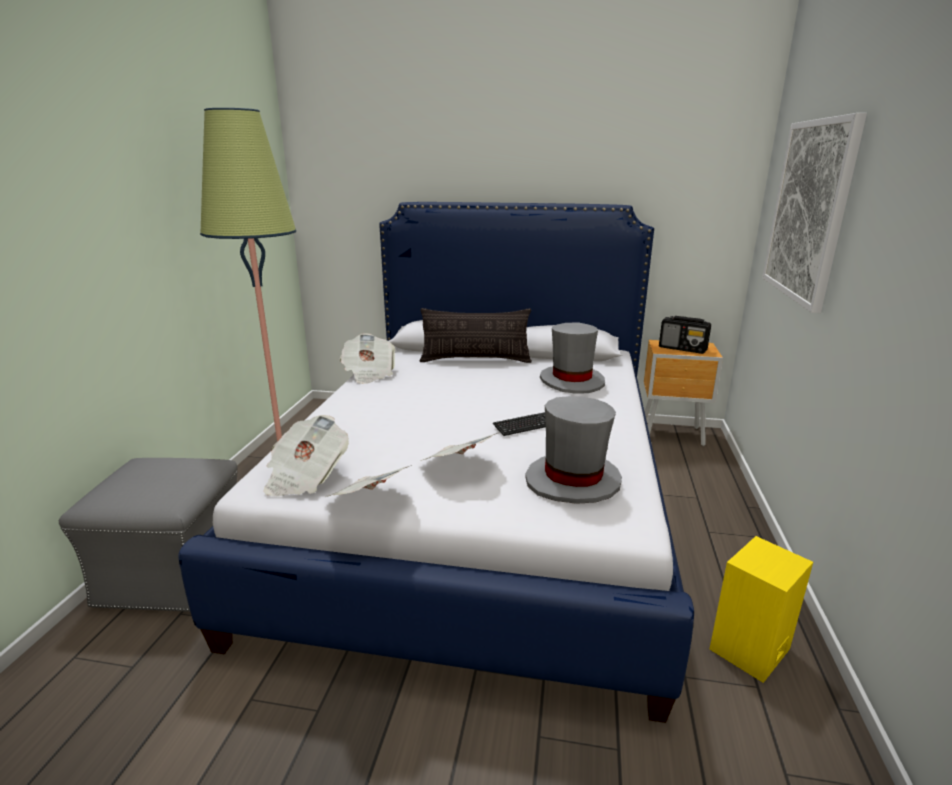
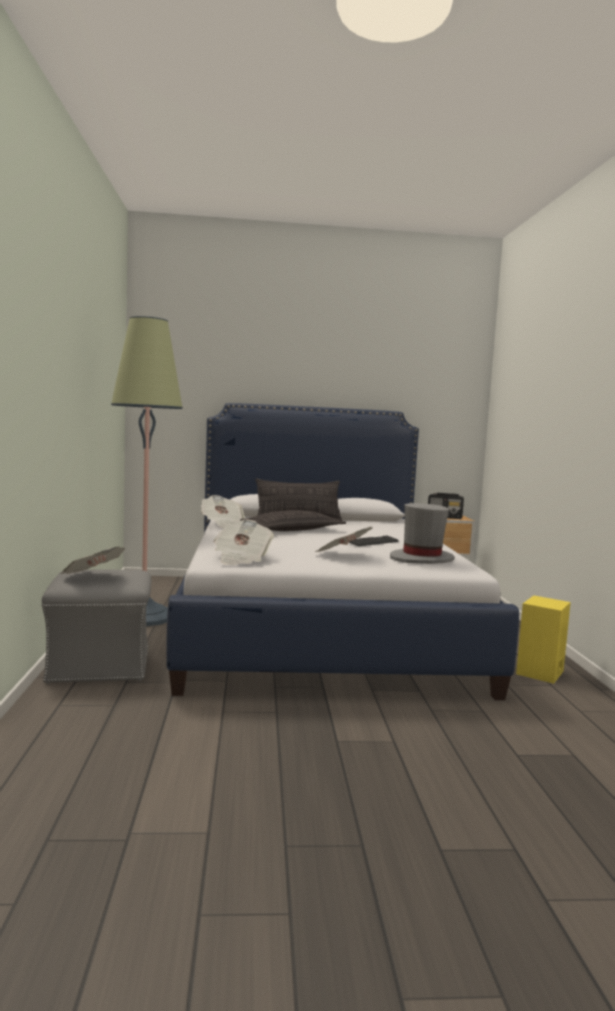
camera: 15 degrees left, 15 degrees down
newspaper [325,465,412,497] -> newspaper moved to [60,546,126,574]
grey hat [540,323,605,394] -> none
picture [762,113,867,313] -> none
none -> pillow [240,510,346,531]

